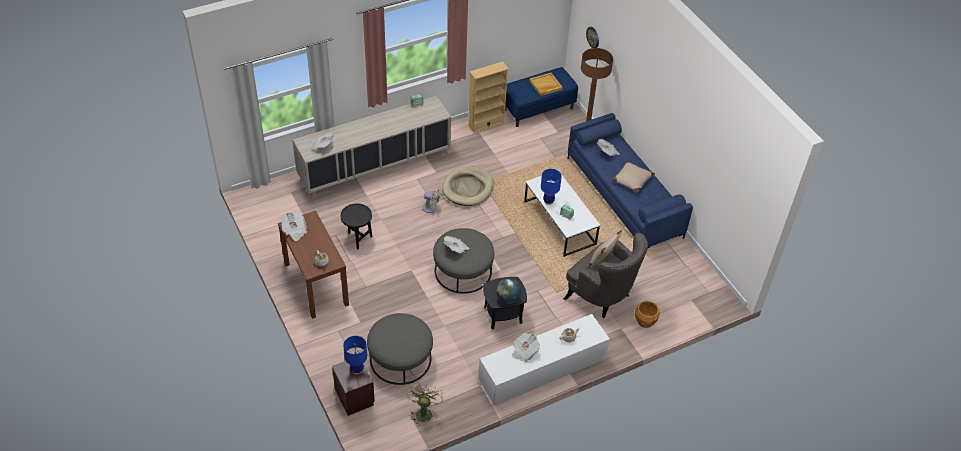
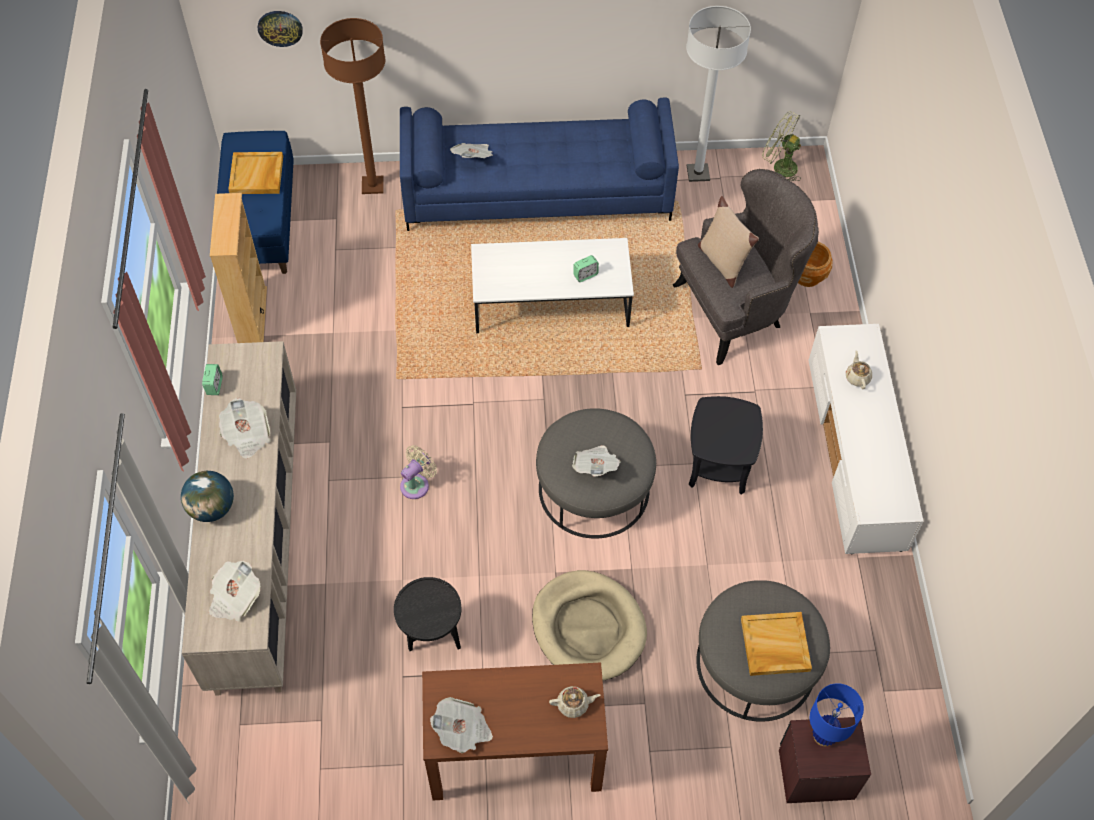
camera: 65 degrees left, 10 degrees up
green fan [407,384,443,426] -> green fan moved to [762,111,801,181]
beige dog bed [442,166,494,206] -> beige dog bed moved to [532,570,647,681]
globe [496,278,521,304] -> globe moved to [181,471,234,522]
newspaper [512,333,540,362] -> newspaper moved to [219,398,271,459]
blue table lamp [541,169,562,205] -> none
beige pillow [612,160,655,193] -> none
none -> white floor lamp [686,6,751,182]
none -> beige tray [741,612,812,676]

